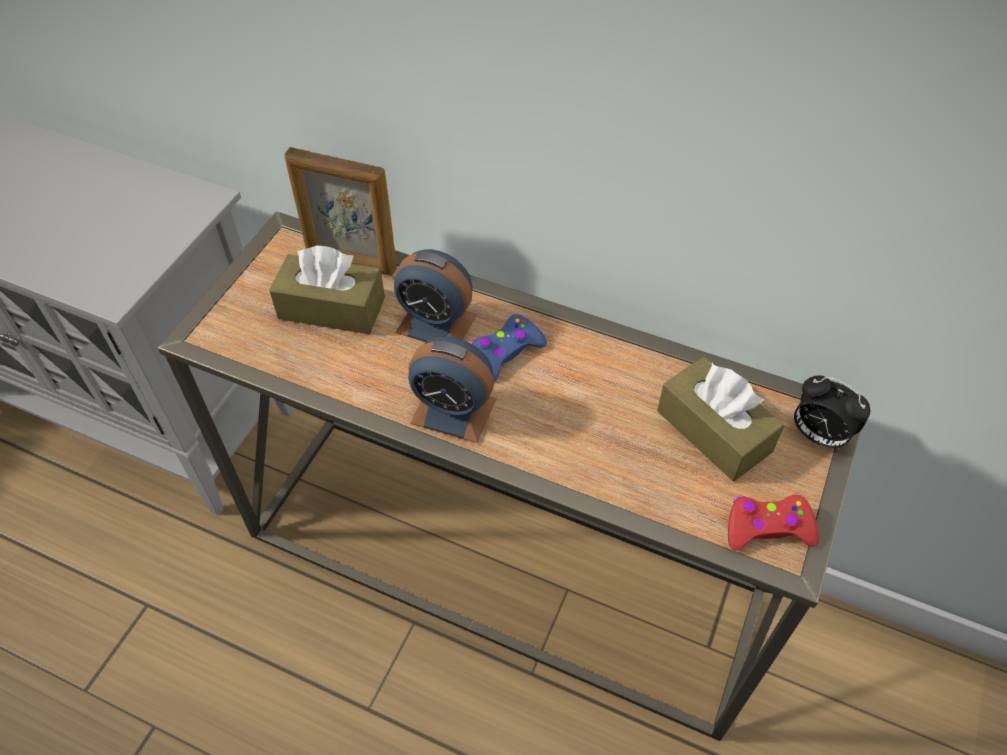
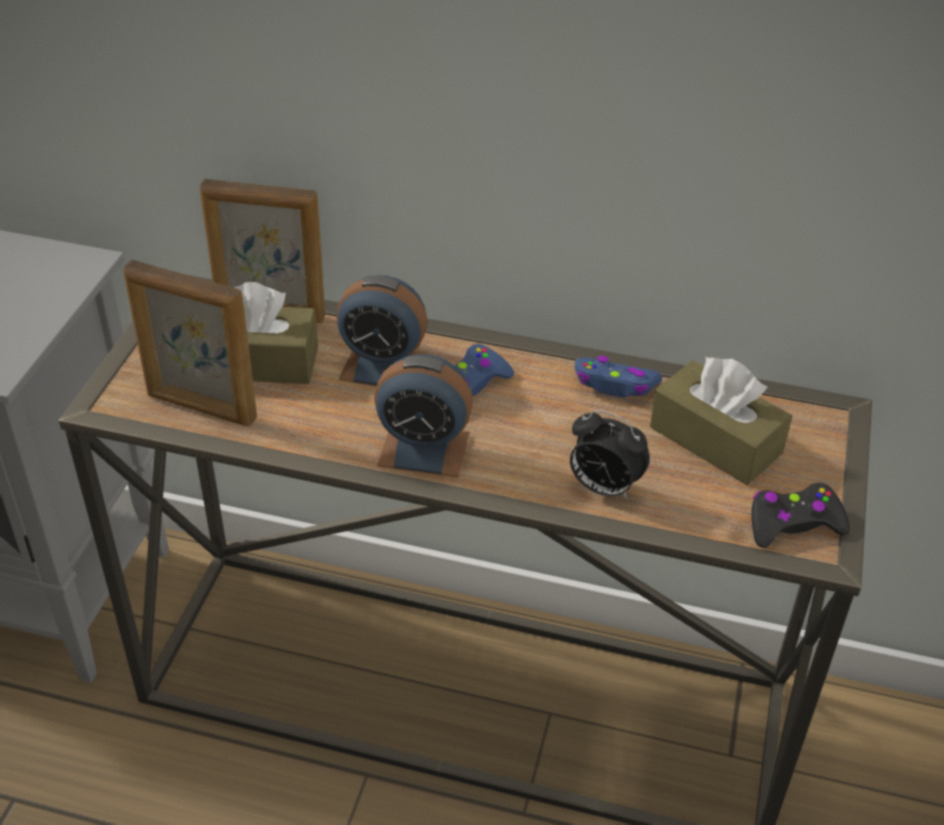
camera: 10 degrees left, 10 degrees down
red game controller [728,495,819,551] -> black game controller [751,483,850,548]
alarm clock [794,375,870,450] -> alarm clock moved to [570,410,650,500]
none -> picture frame [123,260,257,426]
none -> blue game controller [575,356,663,397]

